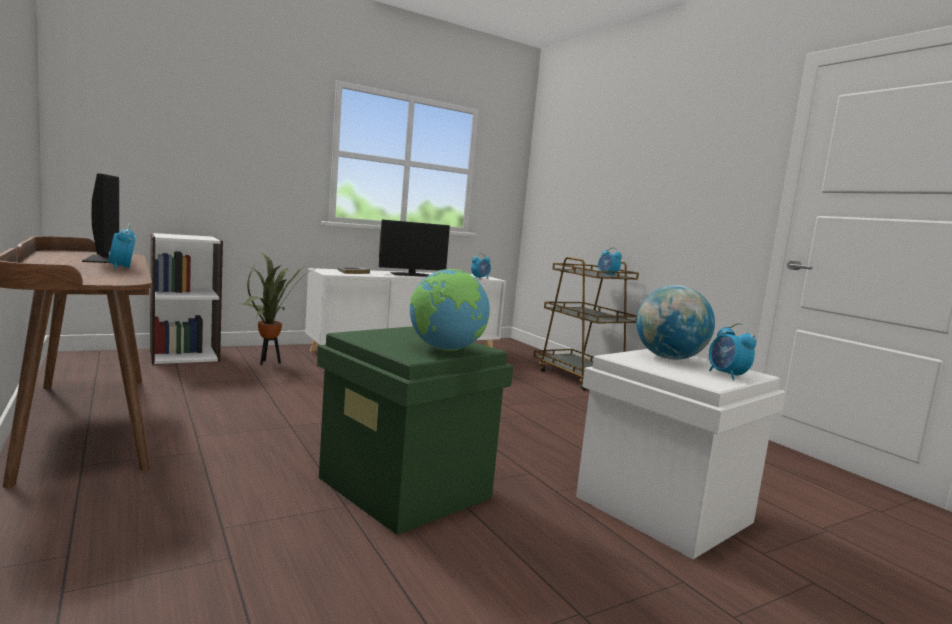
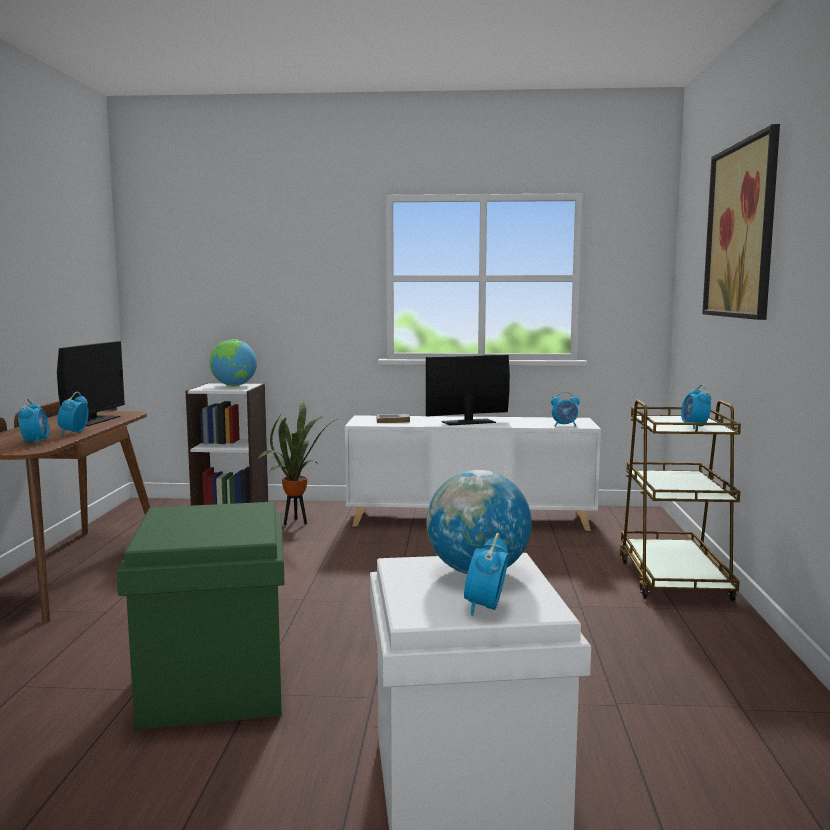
camera: 35 degrees right, 0 degrees up
monitor [379,220,450,277] -> monitor turned 150 degrees clockwise [426,355,510,426]
globe [410,269,490,351] -> globe moved to [210,339,257,386]
none -> alarm clock [18,399,49,445]
none -> picture [702,124,780,320]

